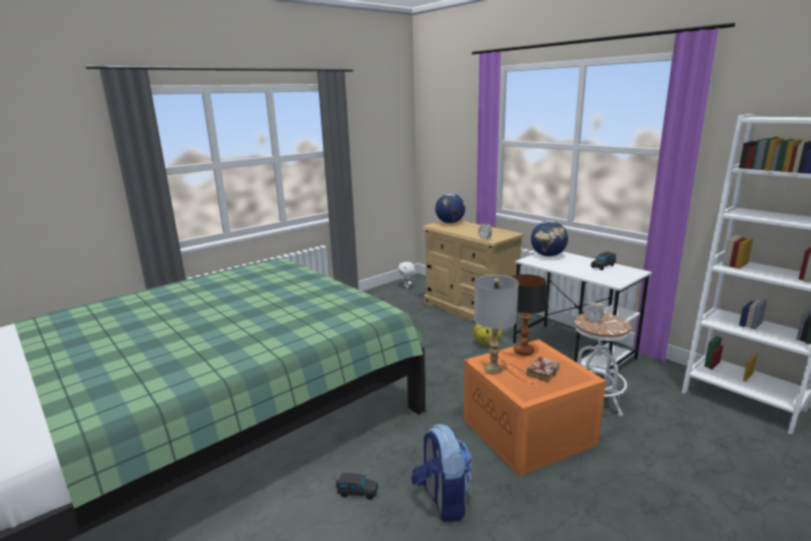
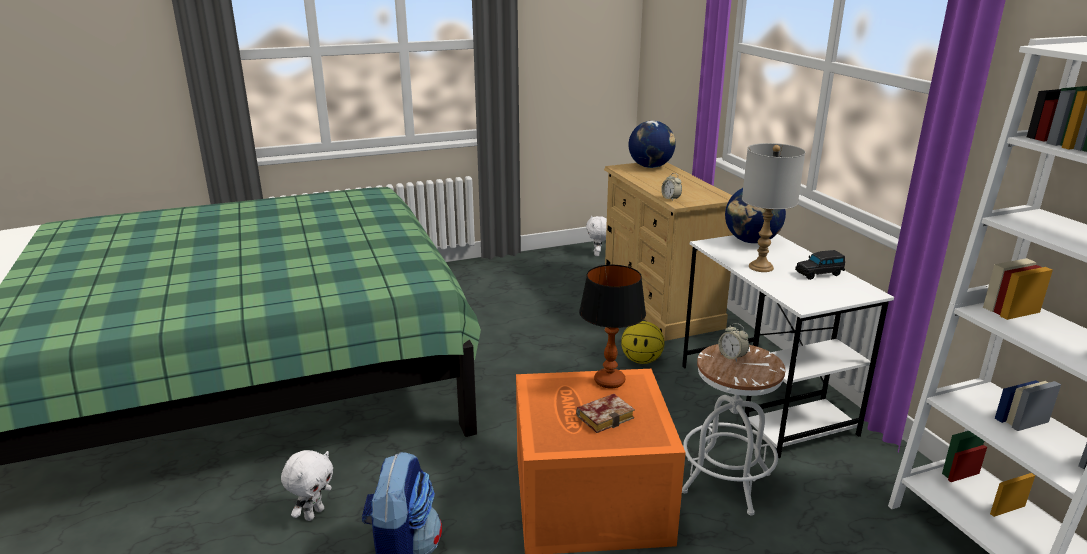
camera: 20 degrees right, 5 degrees up
black toy car [336,472,378,500] -> white plush toy [281,450,333,521]
grey table lamp [474,275,519,374] -> grey table lamp moved to [742,143,805,272]

